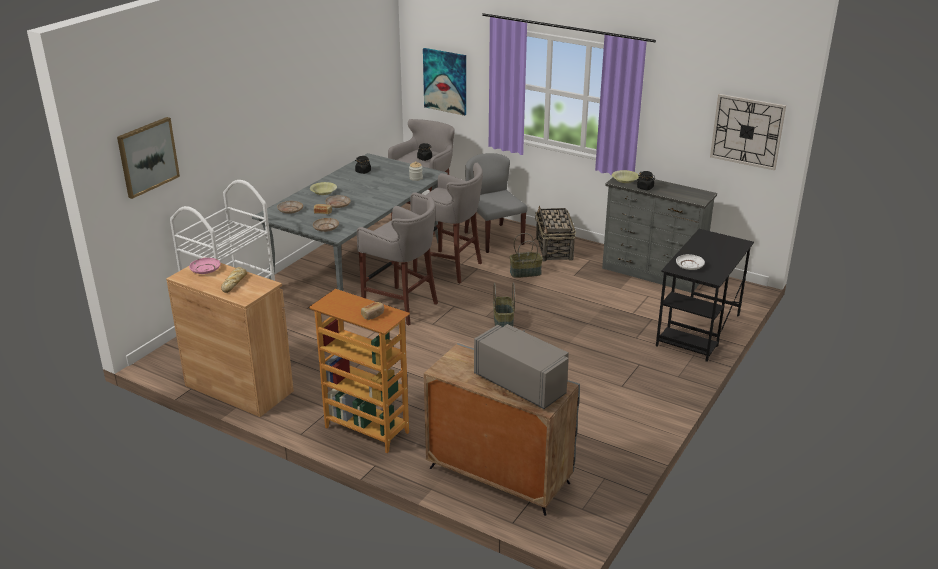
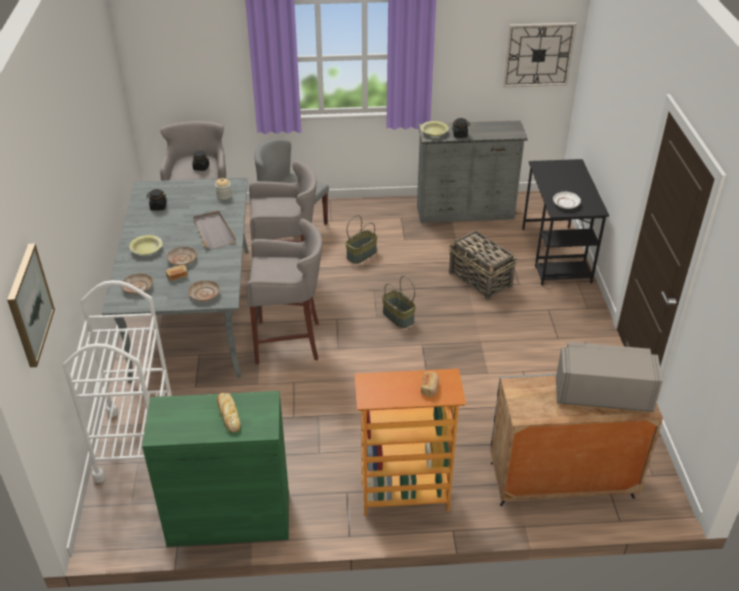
camera: 35 degrees left, 10 degrees up
brown cabinet [166,257,294,417] -> green cabinet [142,391,289,547]
pink plate [189,258,221,274] -> none
picture [423,48,466,116] -> none
basket [535,206,576,261] -> basket moved to [449,230,517,300]
none -> grey tray [193,211,236,249]

